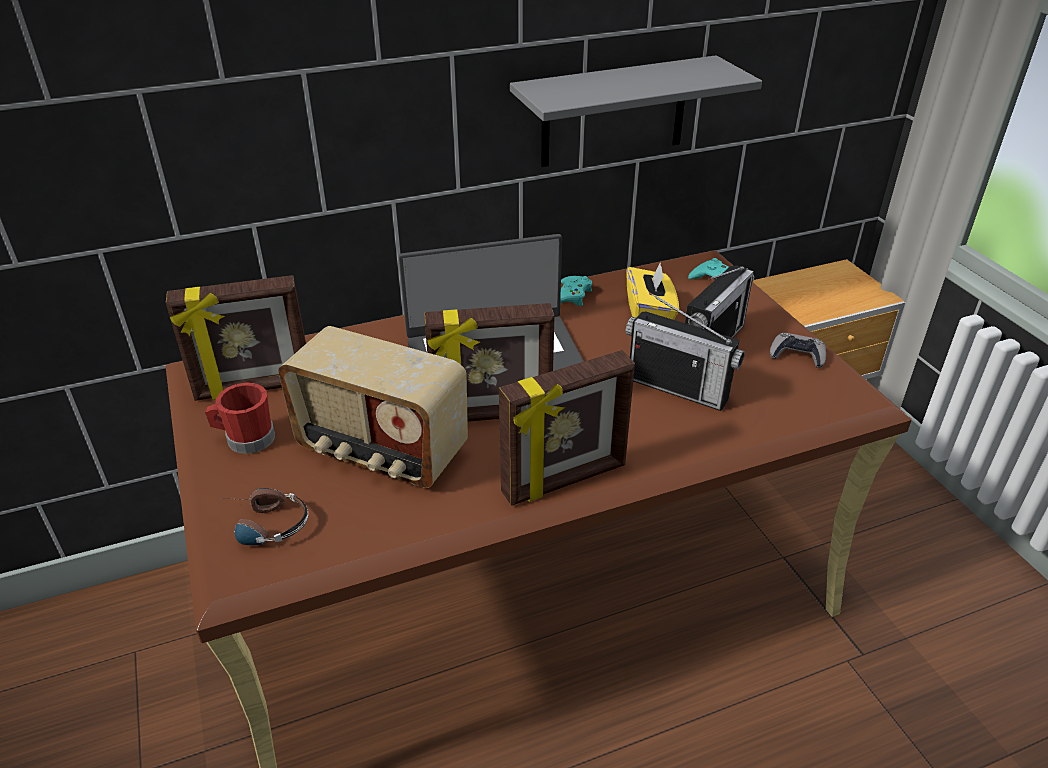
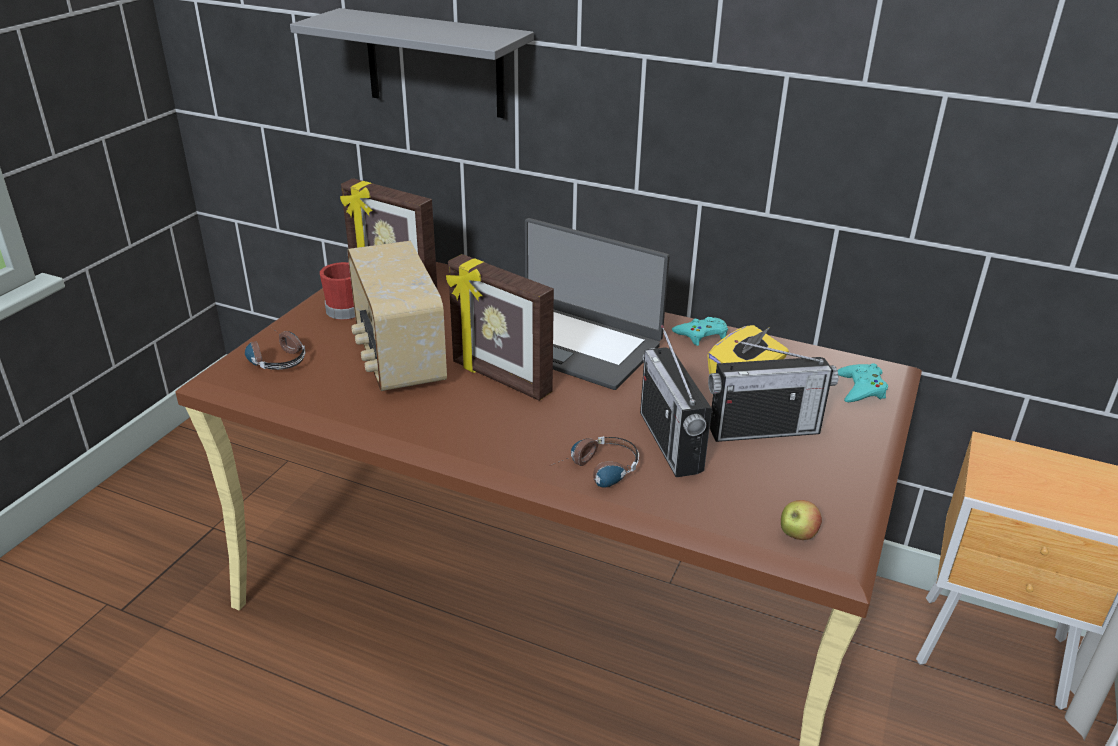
camera: 45 degrees right, 5 degrees down
picture frame [499,350,635,506] -> none
grey shelf [510,55,762,167] -> grey shelf moved to [290,8,534,118]
grey game controller [770,333,826,368] -> none
none -> headphones [550,436,639,488]
none -> apple [781,500,822,540]

